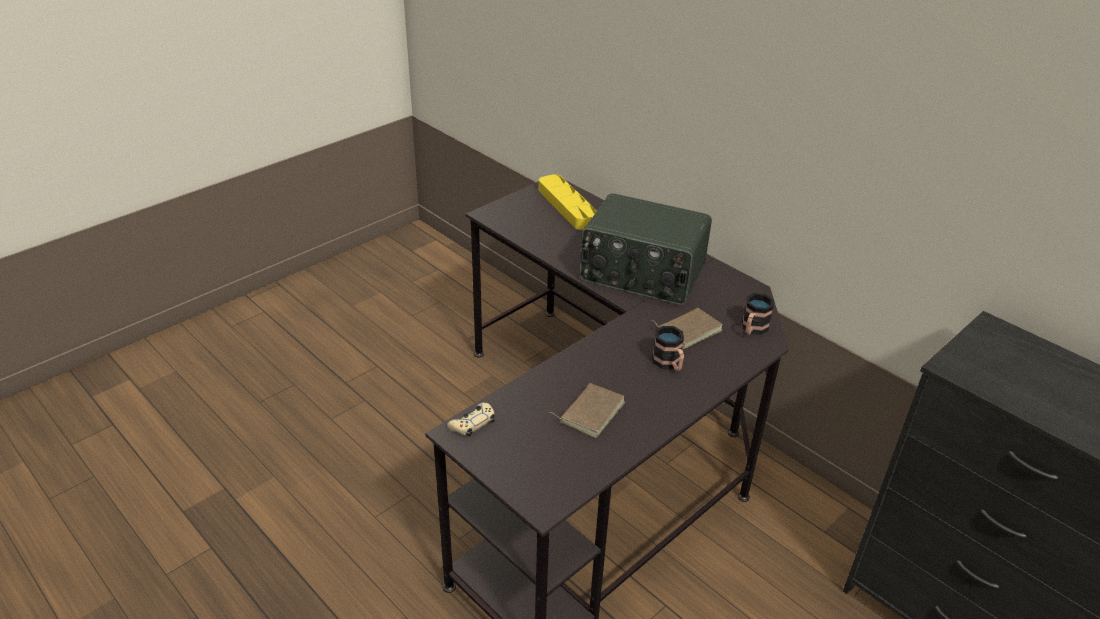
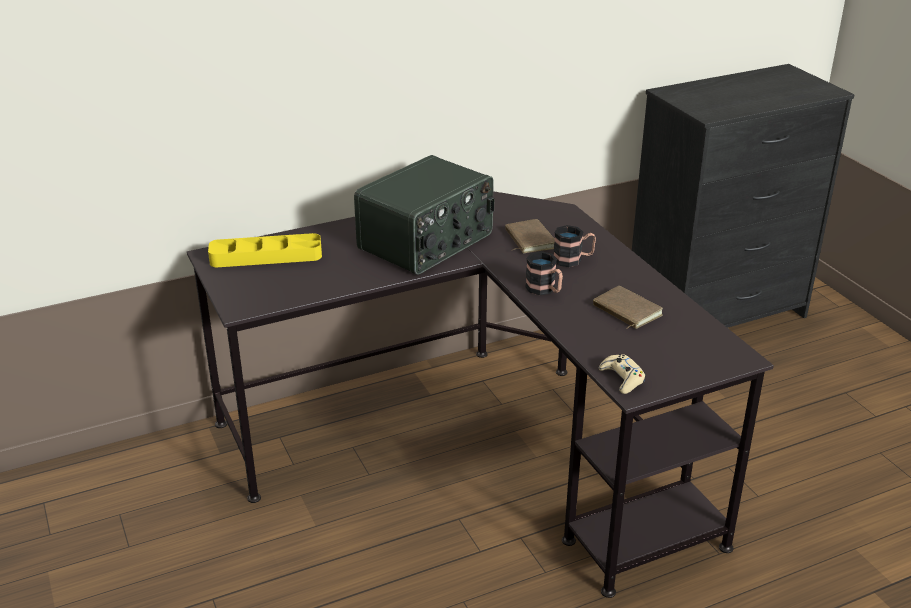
camera: 70 degrees left, 5 degrees down
mug [742,293,774,335] -> mug moved to [525,251,563,295]

